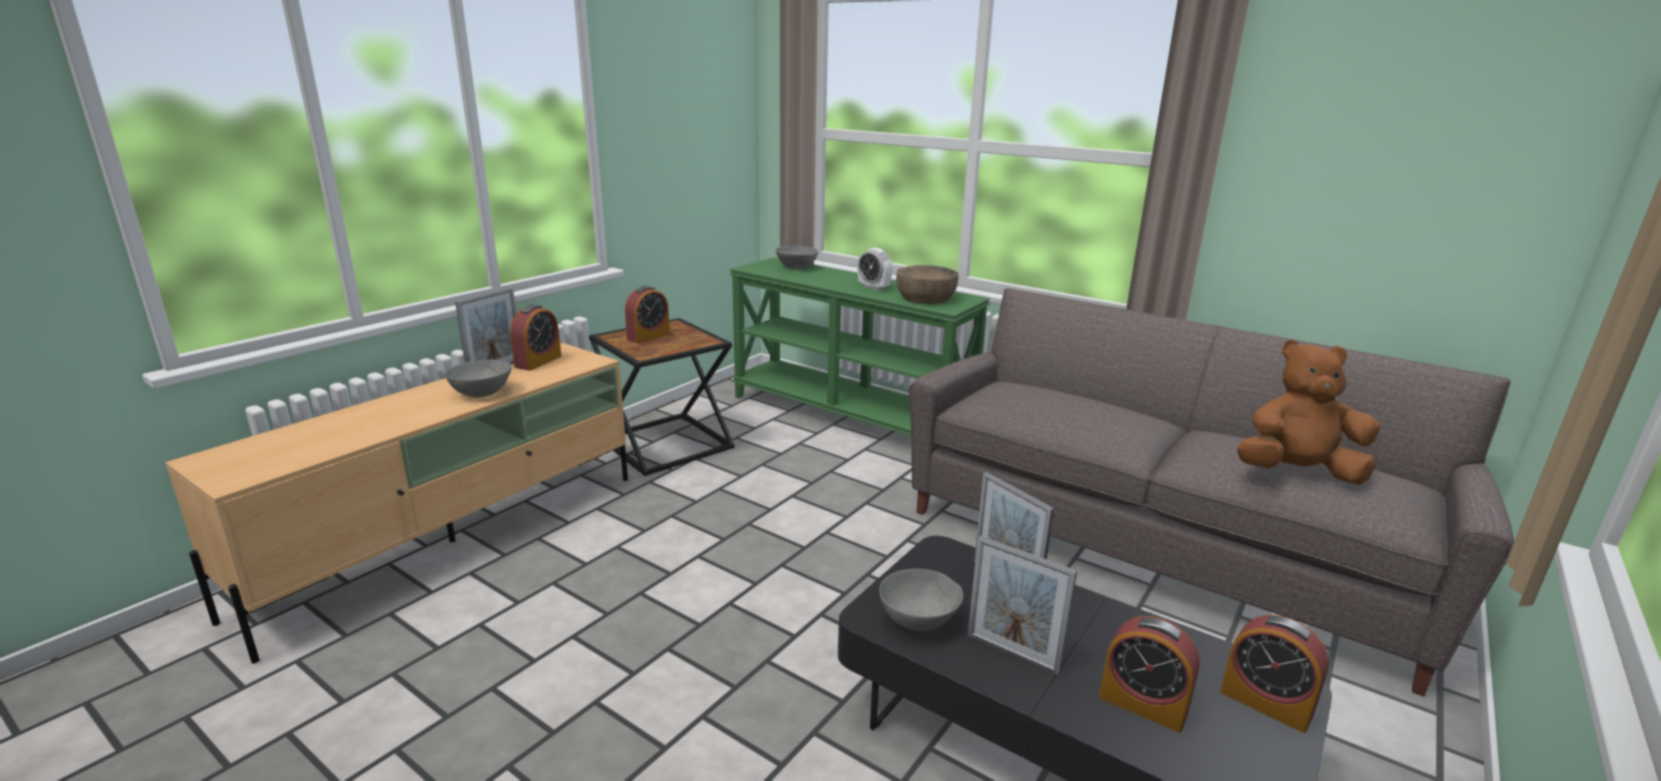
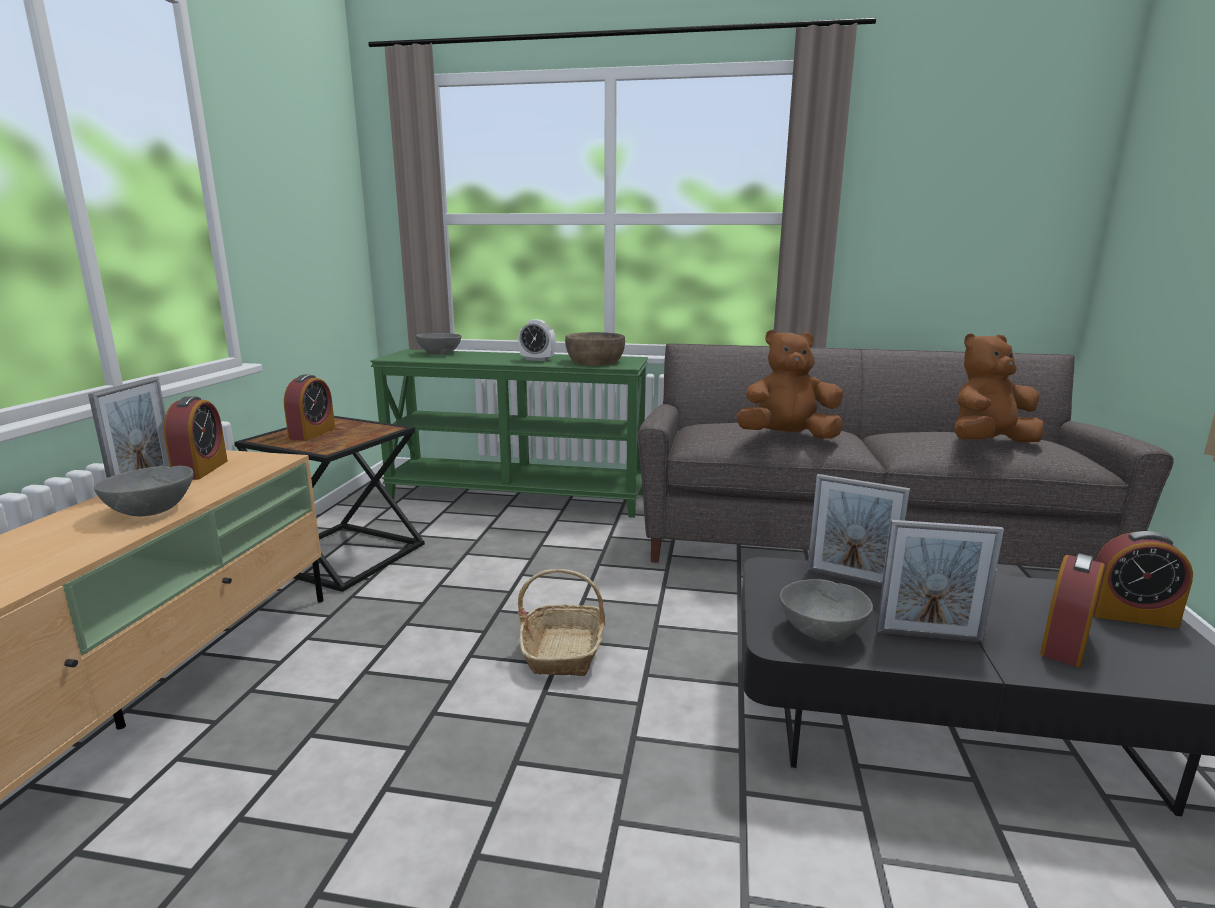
camera: 25 degrees left, 5 degrees down
alarm clock [1099,616,1200,733] -> alarm clock turned 120 degrees clockwise [1040,553,1105,667]
none -> basket [518,569,605,676]
none -> brown plush toy [737,330,843,439]

